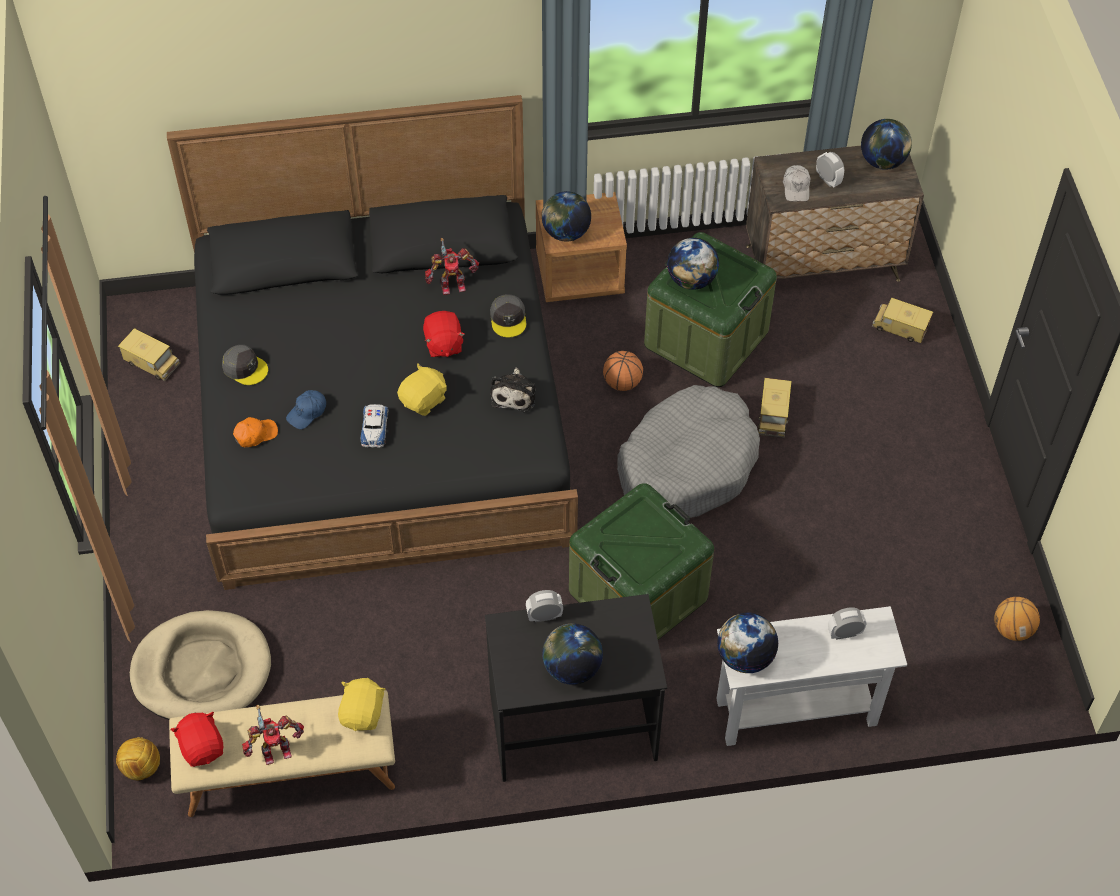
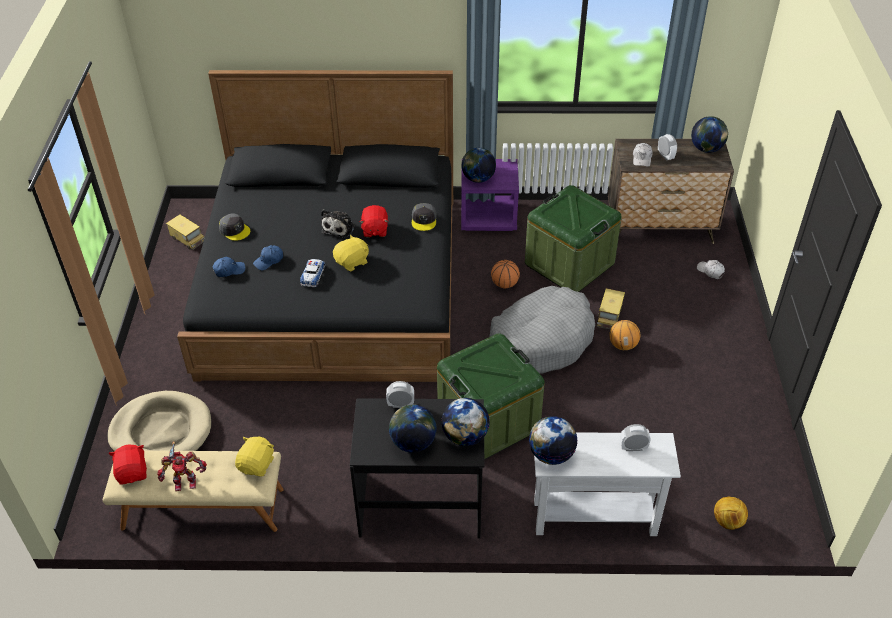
camera: 10 degrees right, 10 degrees down
football [116,737,160,780] -> football moved to [714,497,748,530]
orange cap [233,417,278,447] -> blue cap [213,257,245,277]
toy robot [425,238,479,295] -> none
plush toy [490,368,536,413] -> plush toy moved to [321,209,355,238]
brown nightstand [536,192,627,302] -> purple nightstand [461,159,519,231]
globe [667,238,719,290] -> globe moved to [441,398,490,446]
toy truck [872,298,933,343] -> white cap [697,260,725,279]
basketball [994,597,1040,641] -> basketball moved to [609,320,640,350]

